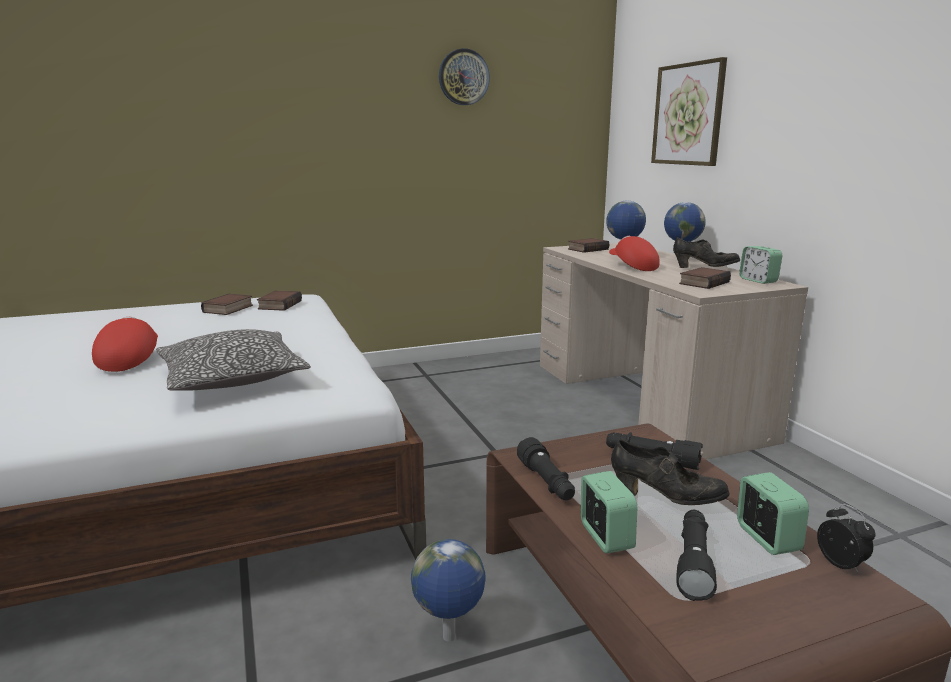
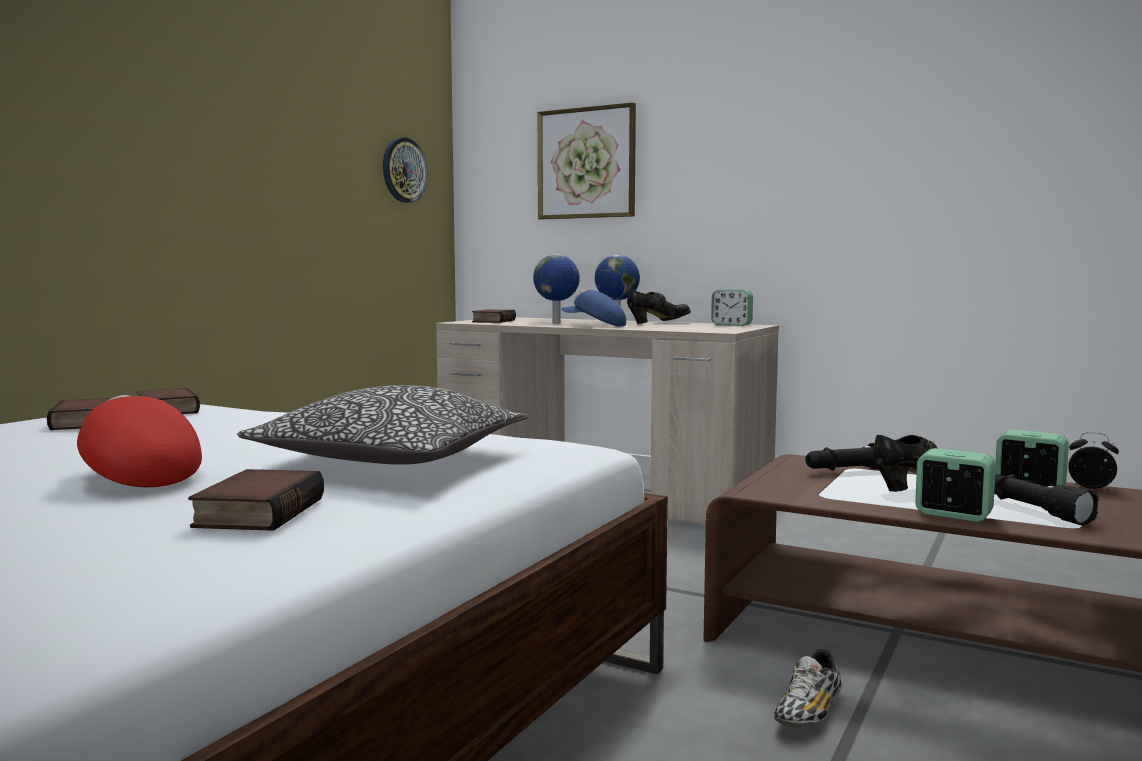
camera: 40 degrees left, 10 degrees down
globe [411,539,486,642] -> shoe [774,649,841,726]
wall clock [439,48,490,105] -> wall clock moved to [383,137,428,203]
black flashlight [517,437,575,500] -> none
red cap [609,236,660,271] -> blue cap [561,290,626,327]
book [679,267,731,289] -> book moved to [188,469,324,531]

